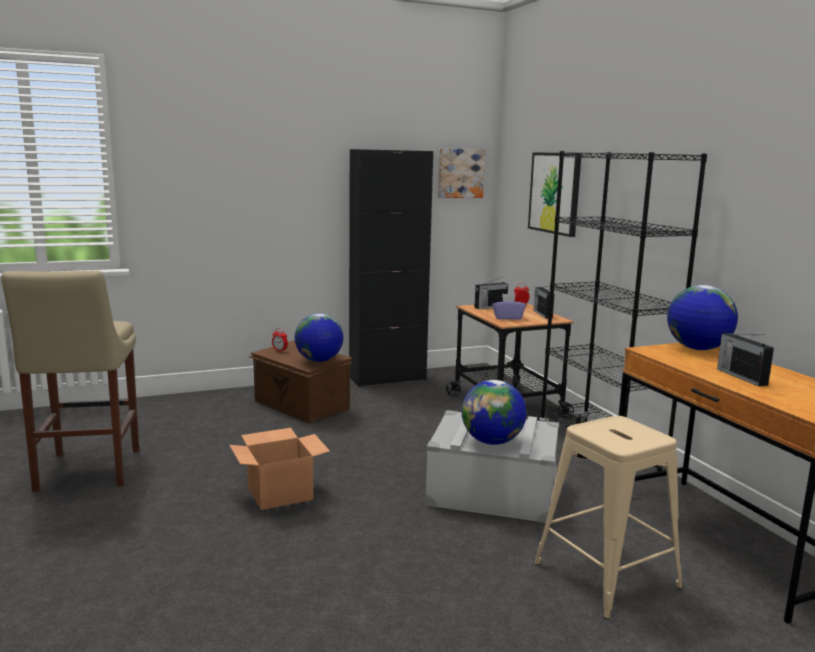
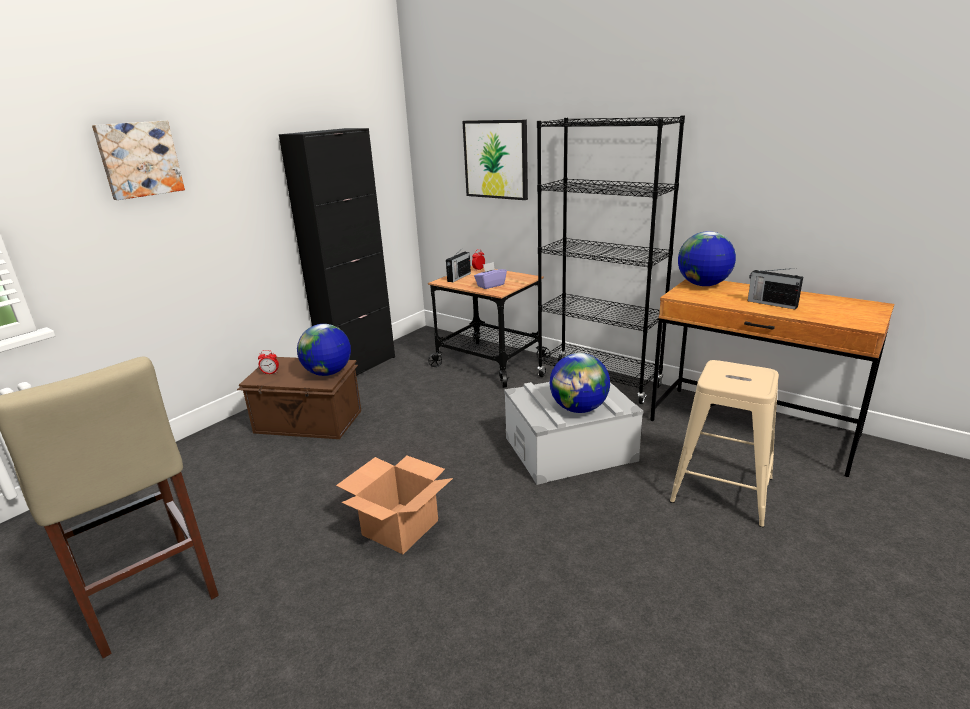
camera: 30 degrees left, 10 degrees up
picture [438,148,485,198] -> picture moved to [92,121,185,200]
radio [533,286,554,319] -> none

